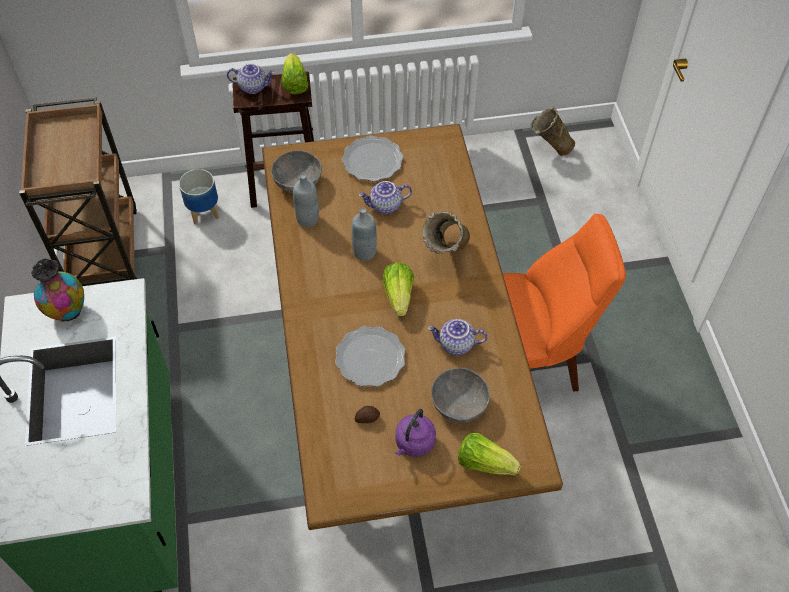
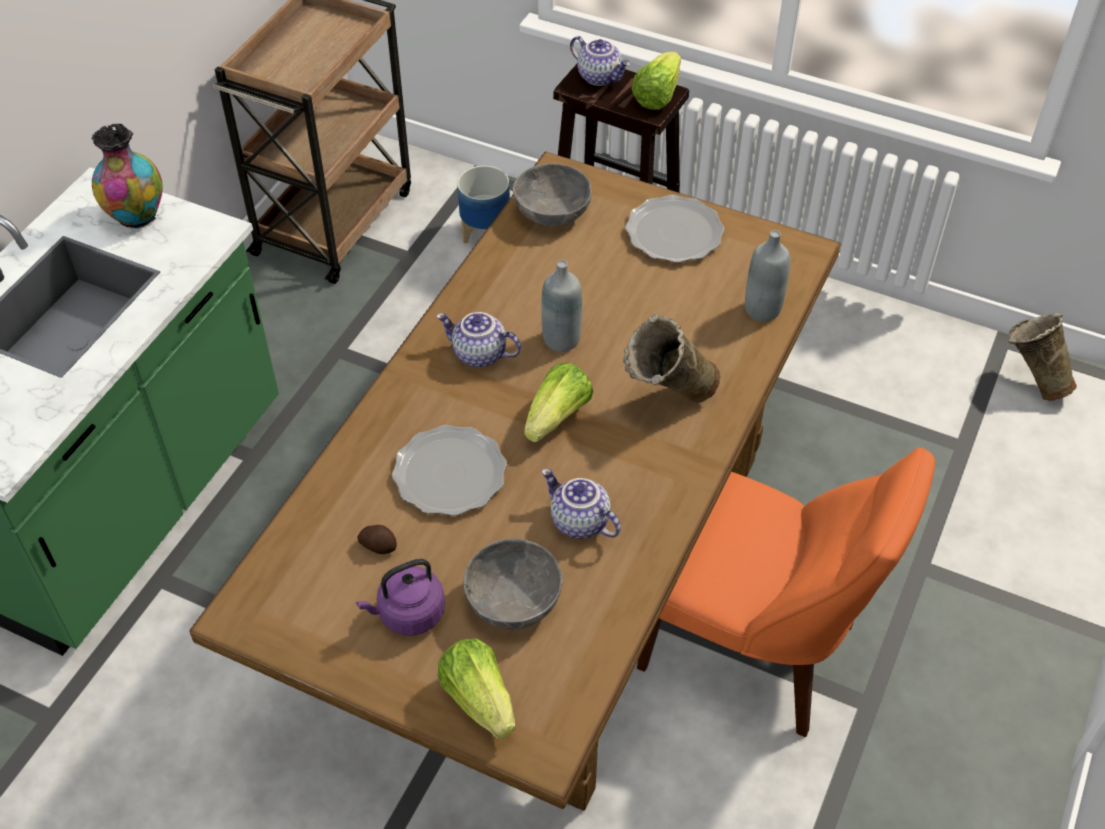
camera: 35 degrees right, 5 degrees down
grey bottle [293,174,319,227] -> grey bottle moved to [745,230,790,322]
teapot [359,181,412,214] -> teapot moved to [436,312,521,367]

